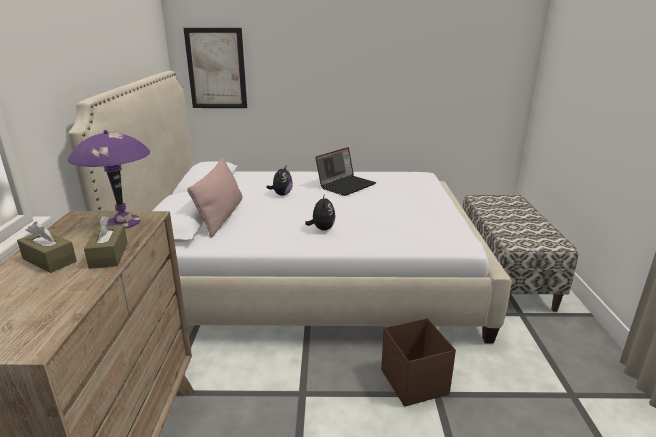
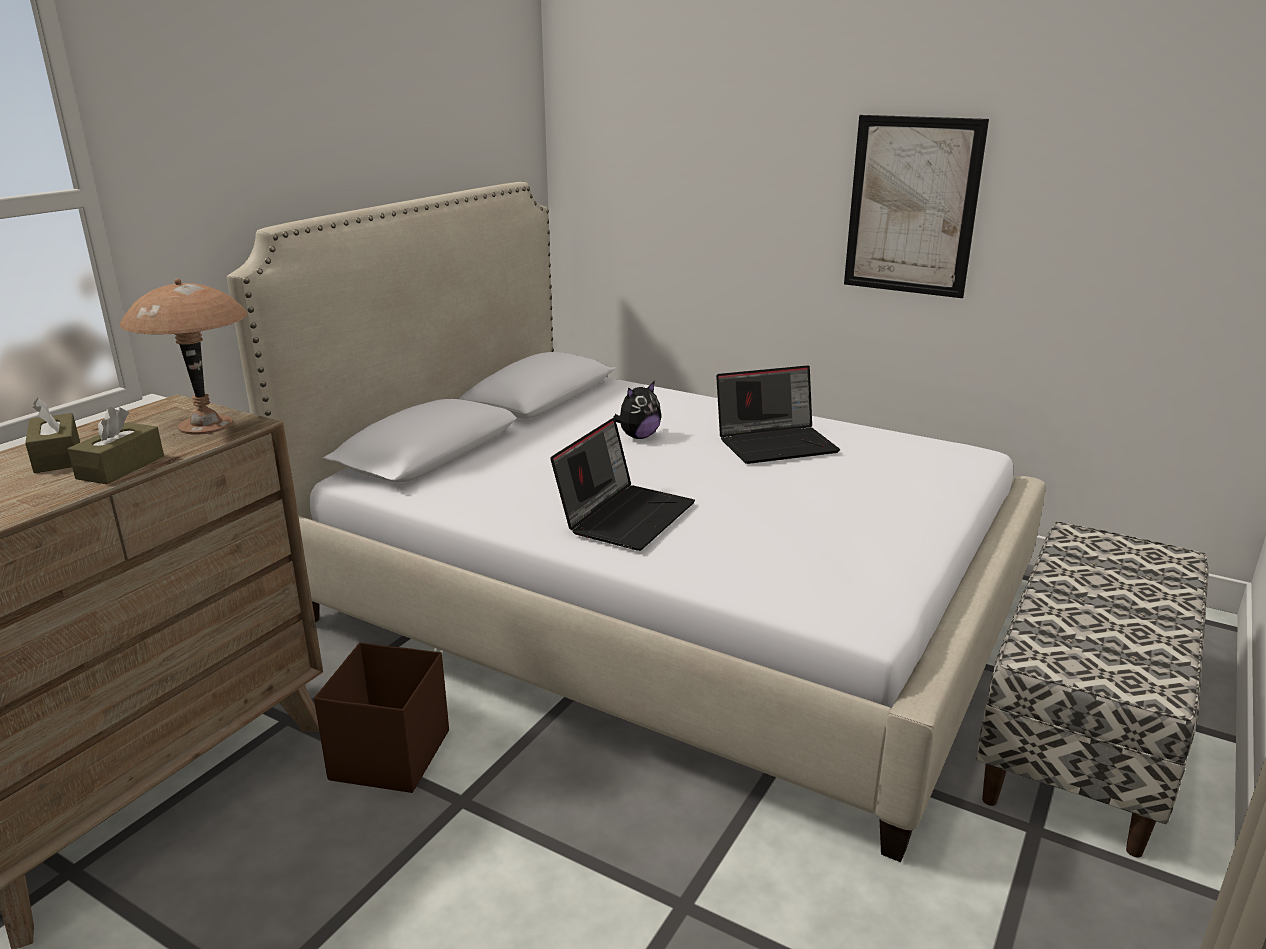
camera: 30 degrees right, 0 degrees up
purple table lamp [68,130,150,229] -> brown table lamp [120,279,248,435]
picture [183,28,247,108] -> picture moved to [844,115,989,298]
pink pillow [187,157,242,237] -> none
plush toy [305,193,336,231] -> laptop [550,418,695,551]
brown storage box [381,318,456,407] -> brown storage box moved to [314,642,449,793]

